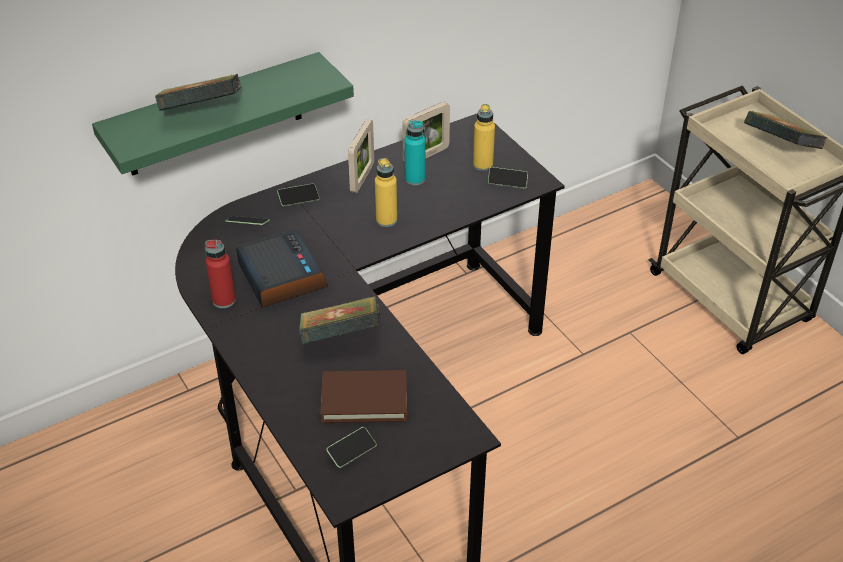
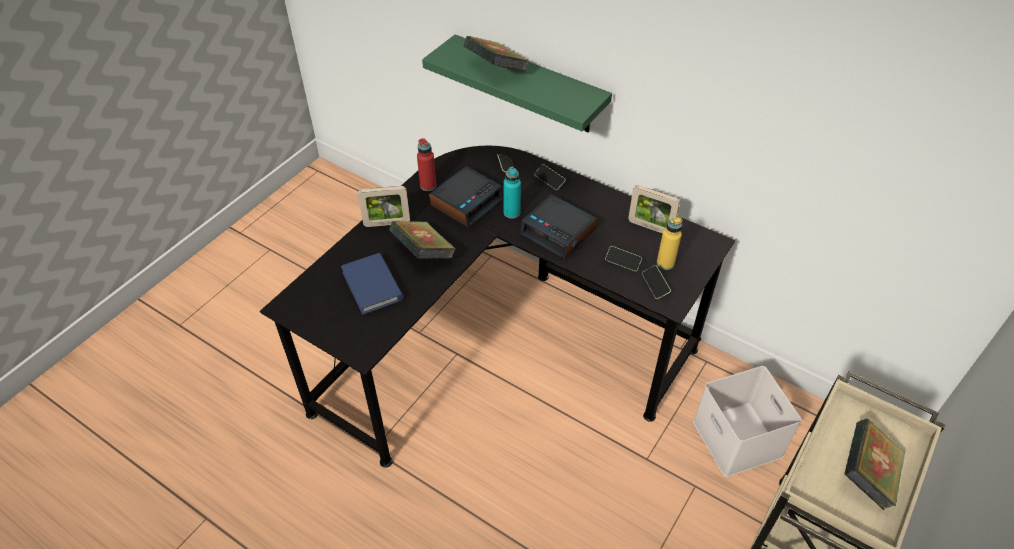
camera: 65 degrees right, 5 degrees up
brown book [320,370,407,423] -> blue book [341,253,403,315]
phone [326,427,377,468] -> phone moved to [605,246,642,272]
picture frame [348,119,374,193] -> picture frame moved to [358,186,410,227]
yellow bottle [375,158,397,227] -> alarm clock [520,194,597,259]
turquoise bottle [404,121,425,185] -> turquoise bottle moved to [503,167,521,219]
none -> white storage box [693,366,802,477]

